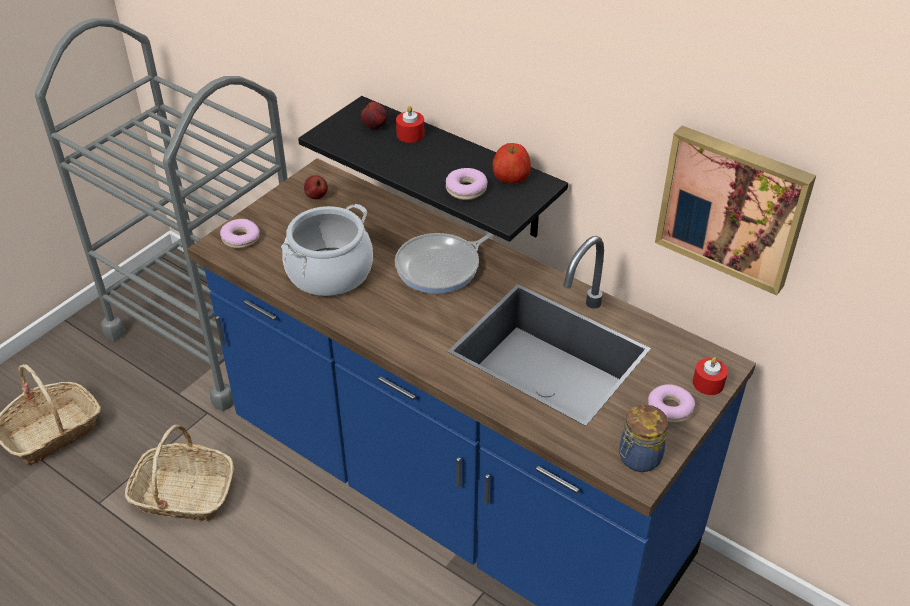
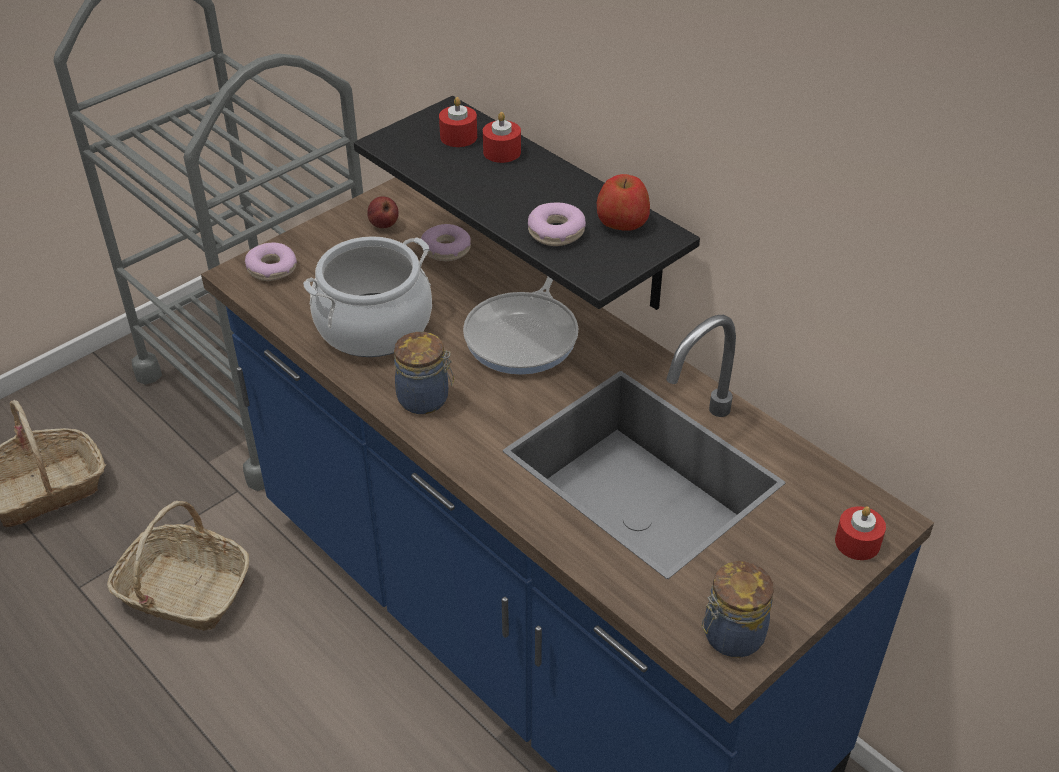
camera: 10 degrees right, 0 degrees up
apple [361,102,388,129] -> red candle [439,97,477,147]
frying pan [395,233,495,294] -> frying pan turned 45 degrees counterclockwise [463,277,578,375]
donut [648,384,695,423] -> donut moved to [421,224,471,261]
picture [655,126,816,295] -> none
none -> jar [394,332,454,414]

